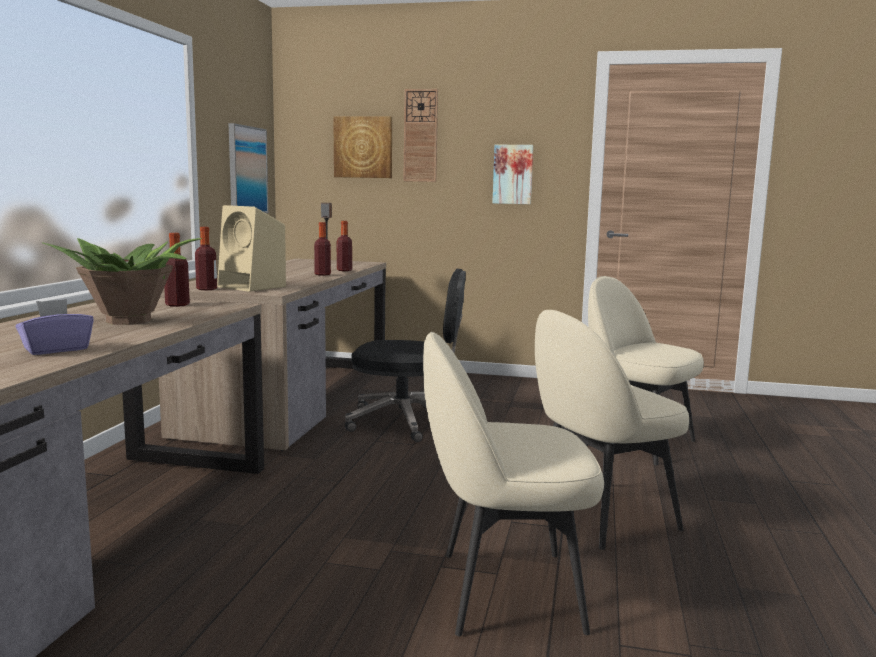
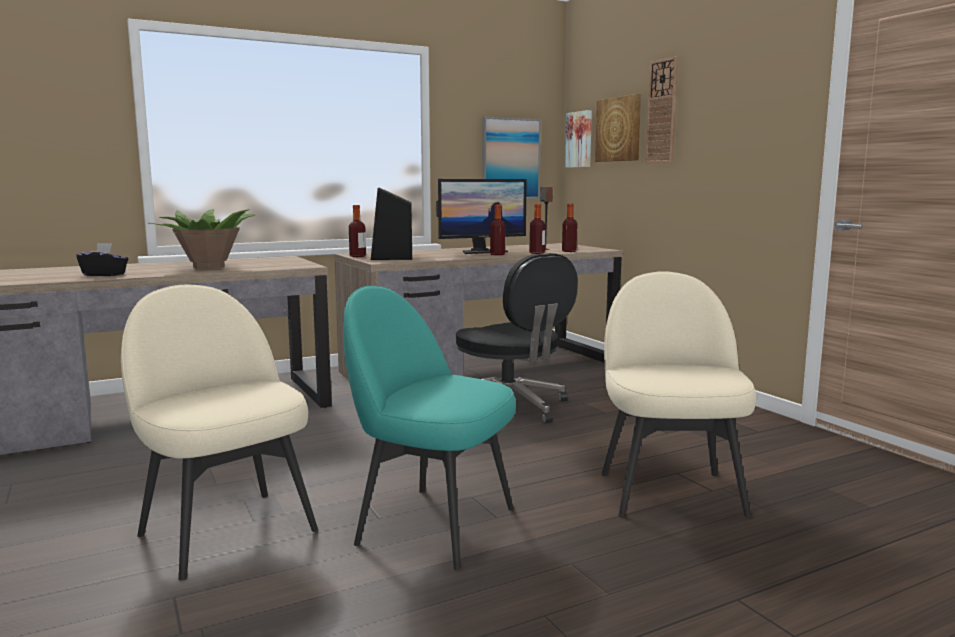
camera: 50 degrees right, 0 degrees up
purple tissue box [16,299,94,355] -> black tissue box [76,243,128,276]
bottle [164,233,190,307] -> bottle moved to [562,203,577,252]
beige speaker [217,205,286,292] -> black speaker [371,188,412,260]
picture [492,145,534,204] -> picture moved to [565,110,592,168]
beige chair [535,310,689,550] -> turquoise chair [343,286,516,570]
none -> monitor [436,179,527,254]

